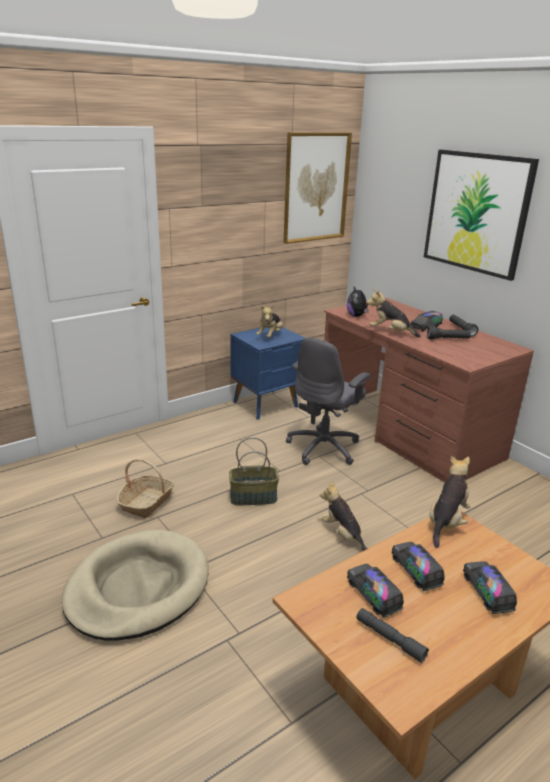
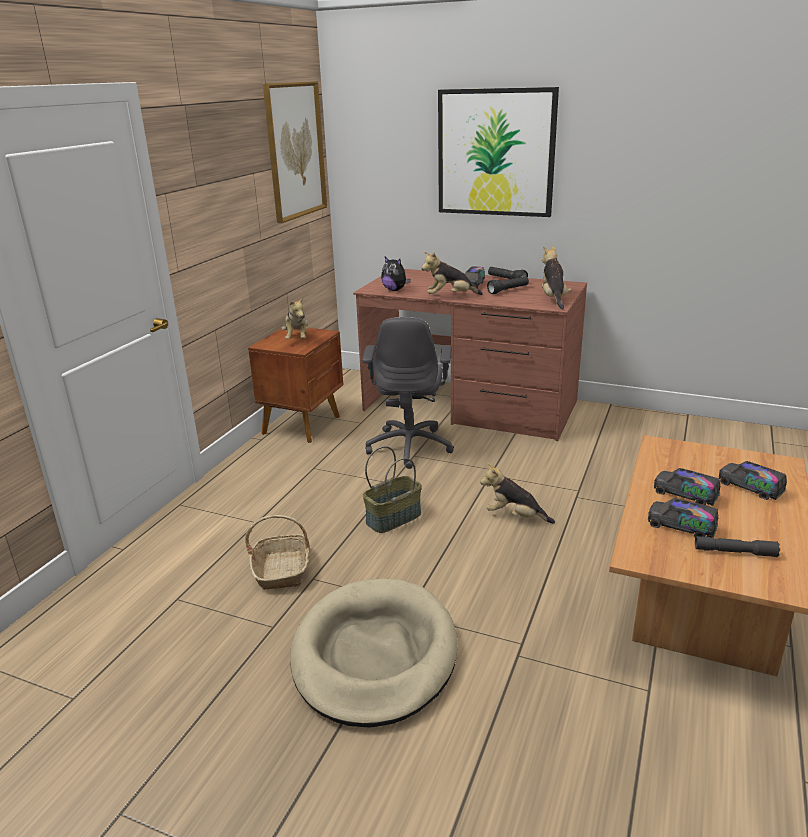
camera: 30 degrees left, 0 degrees up
blue nightstand [230,327,305,420] -> brown nightstand [248,328,344,443]
plush toy [429,456,471,548] -> plush toy moved to [541,246,572,309]

